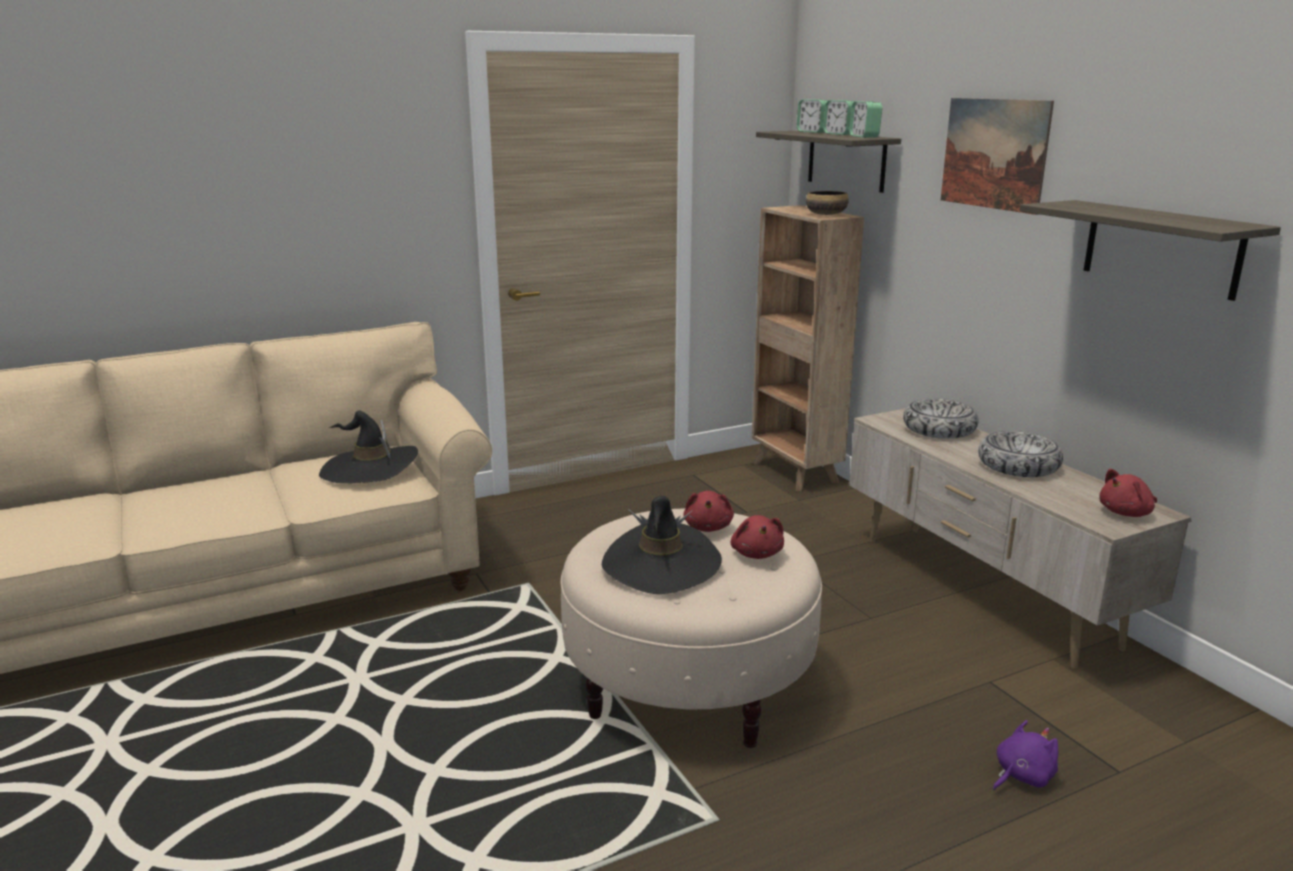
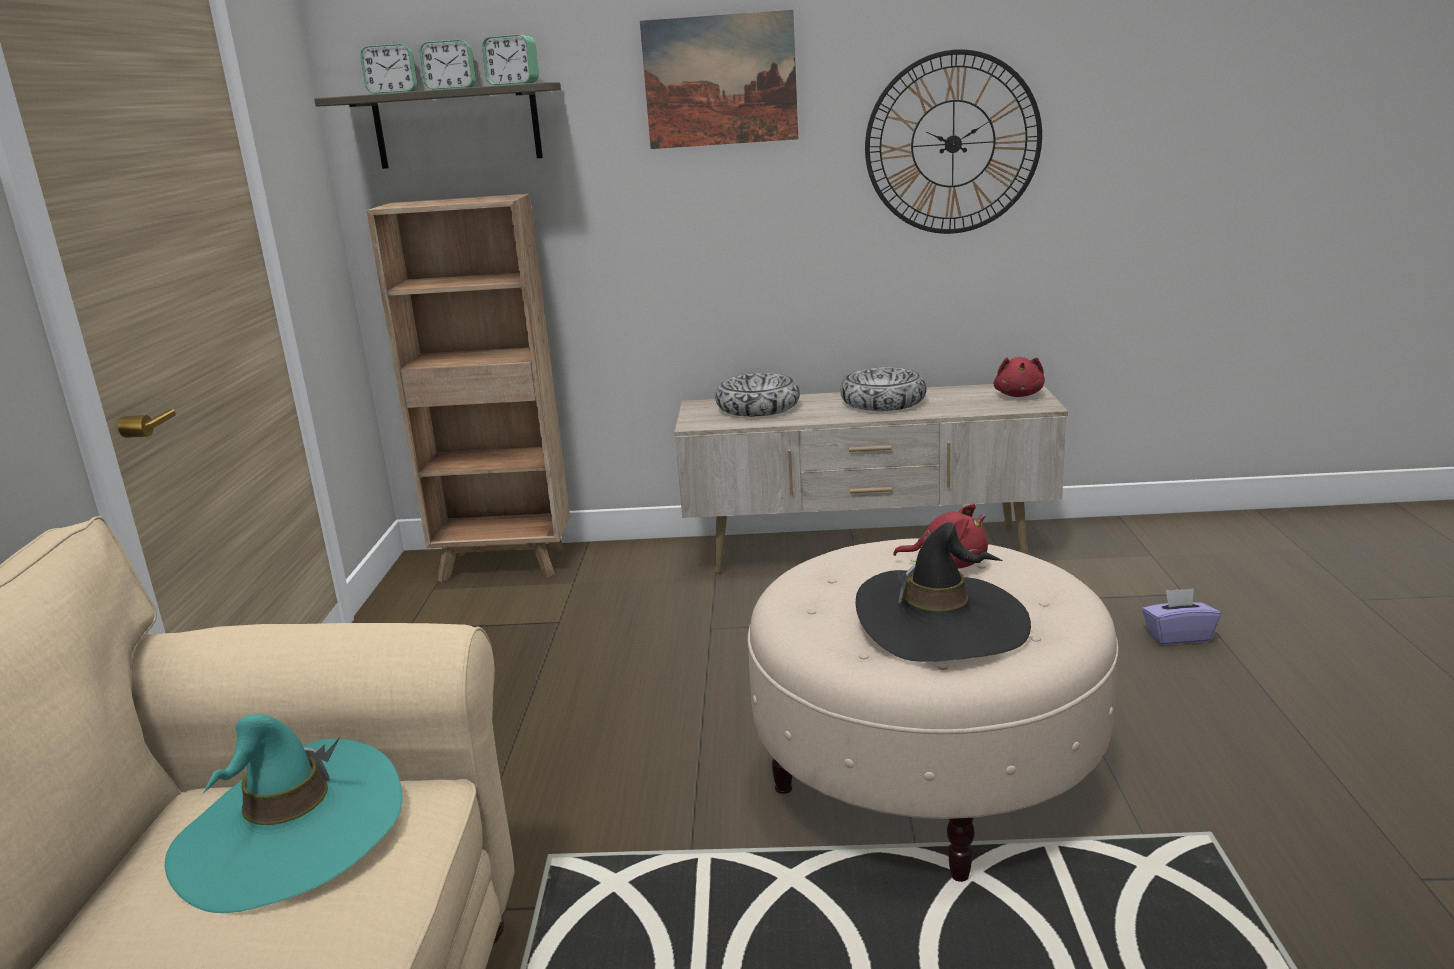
camera: 60 degrees left, 0 degrees up
black hat [319,410,418,483] -> turquoise hat [165,714,402,913]
red plush toy [683,491,734,532] -> none
bowl [806,191,849,215] -> none
purple plush toy [993,720,1058,790] -> purple tissue box [1142,588,1221,645]
shelf [1020,200,1281,301] -> wall clock [865,49,1042,234]

